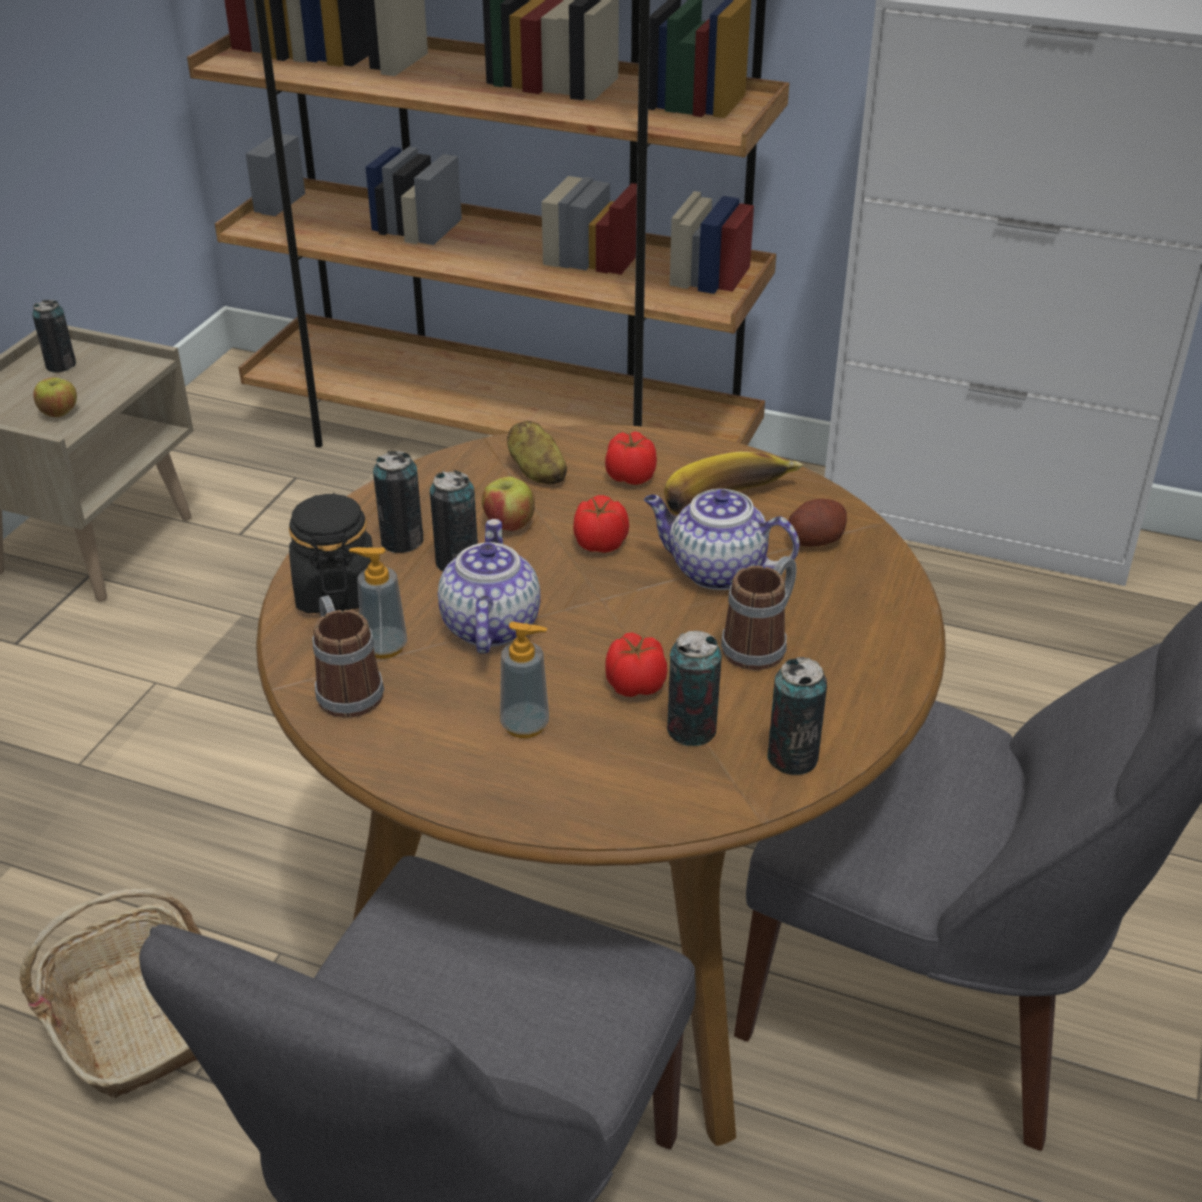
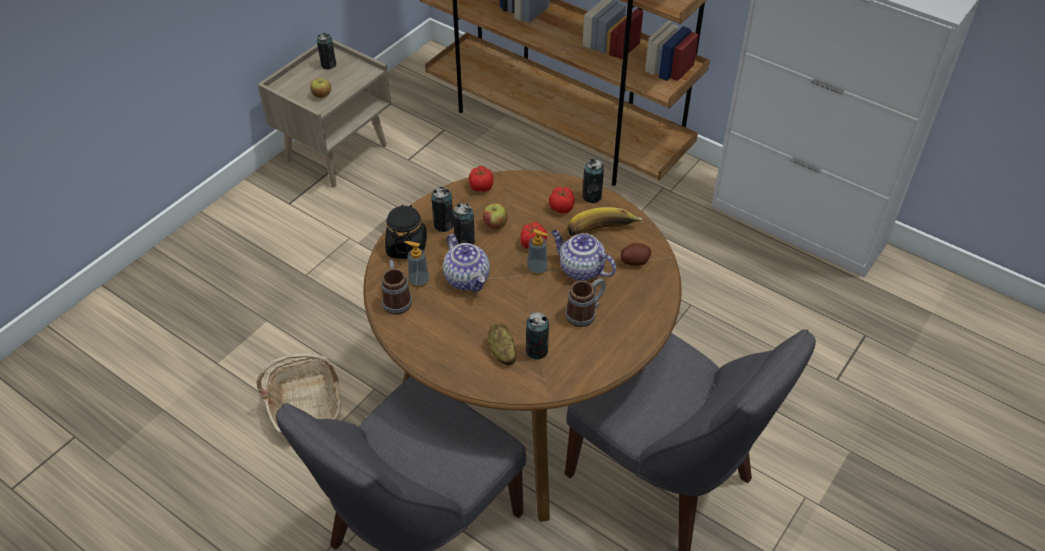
camera: 15 degrees right, 10 degrees up
teapot [438,519,540,654] -> teapot turned 135 degrees clockwise [443,234,490,292]
soap dispenser [500,622,549,738] -> soap dispenser moved to [527,229,548,275]
potato [507,421,567,484] -> potato moved to [488,324,516,365]
tomato [605,632,668,697] -> tomato moved to [469,166,493,192]
can [767,657,827,775] -> can moved to [582,159,604,203]

